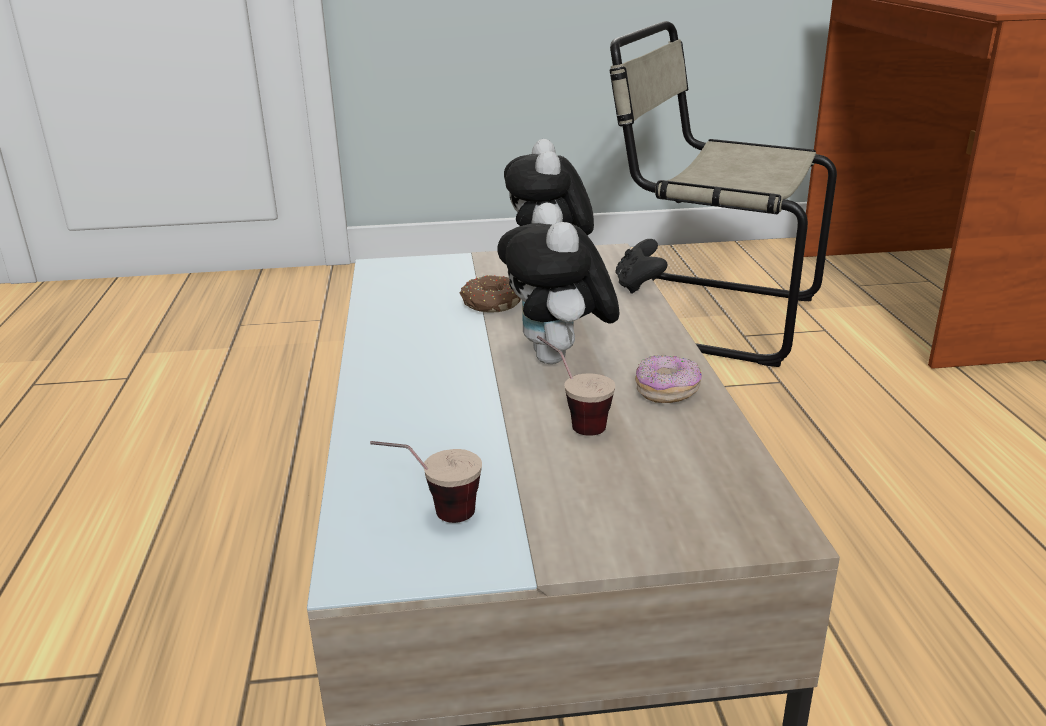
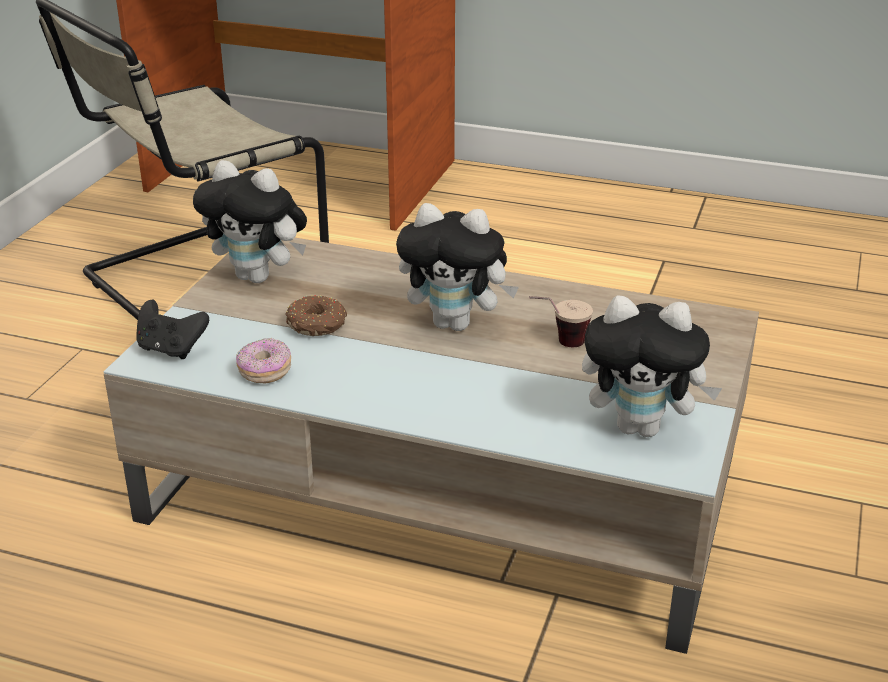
camera: 65 degrees left, 5 degrees up
cup [370,441,482,523] -> plush toy [582,295,722,437]
black game controller [615,239,668,294] -> black game controller moved to [136,300,209,359]
donut [635,355,702,403] -> donut moved to [236,338,291,384]

